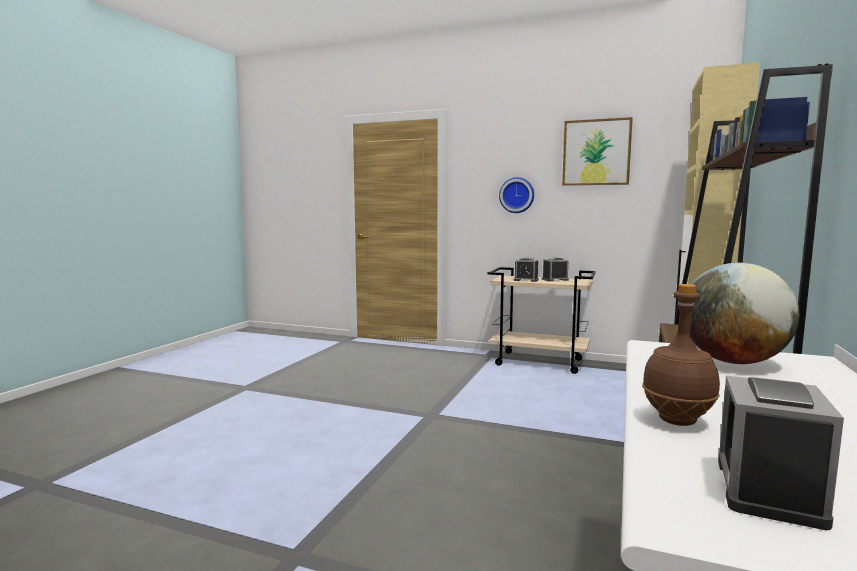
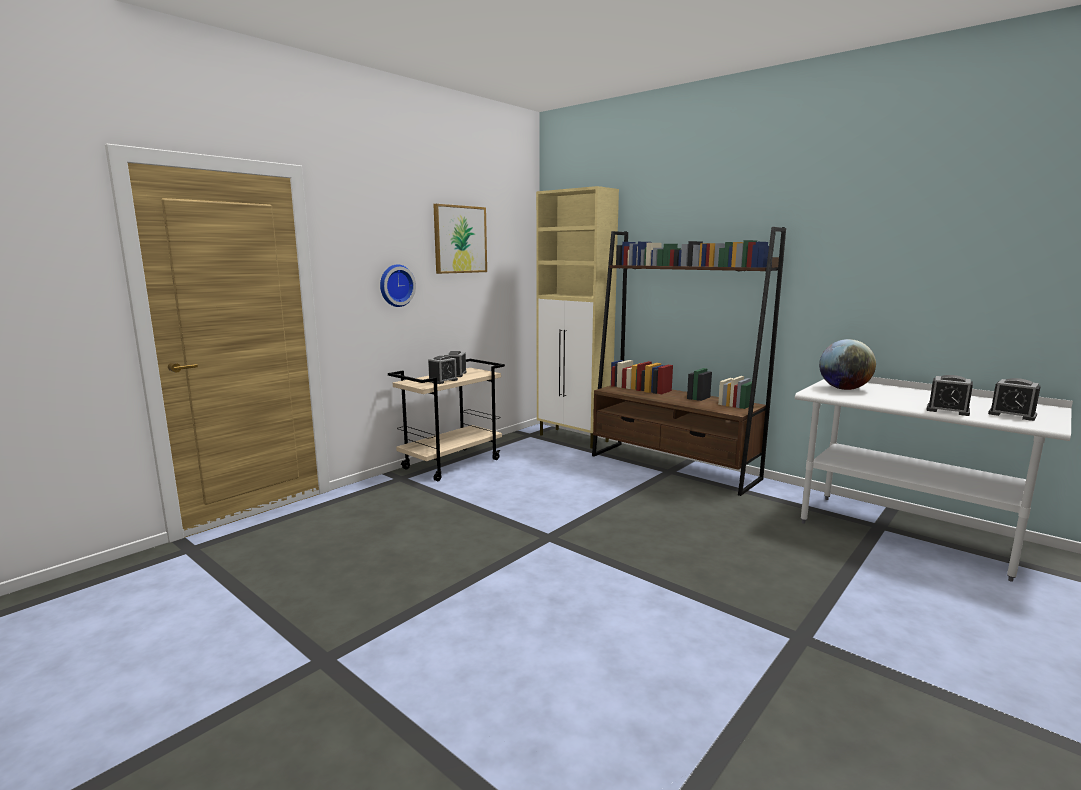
camera: 70 degrees left, 5 degrees up
brown bottle [642,284,720,426] -> alarm clock [927,375,973,416]

